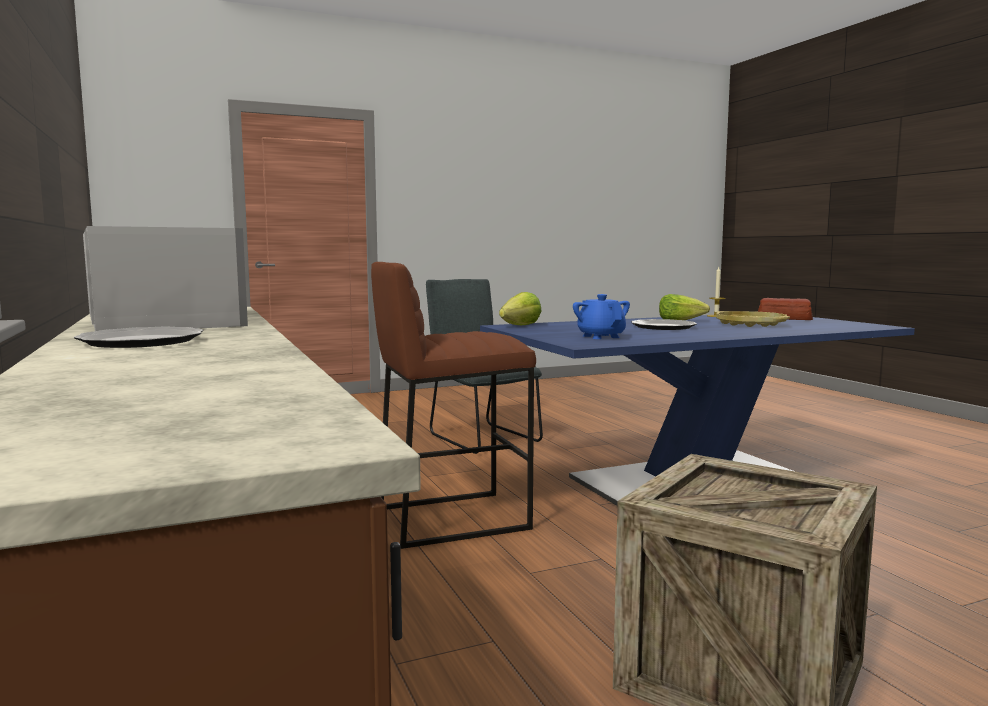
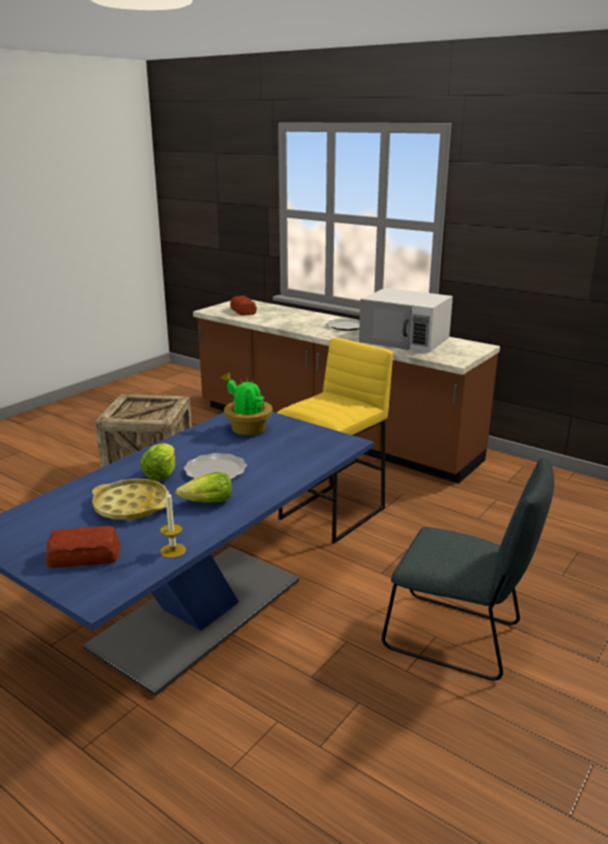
camera: 150 degrees right, 15 degrees up
brown stool [371,262,536,549] -> yellow stool [277,338,393,544]
lettuce [499,292,542,325] -> lettuce moved to [140,443,175,481]
blue teapot [573,294,630,339] -> potted plant [221,372,273,436]
none -> bread [230,296,257,315]

